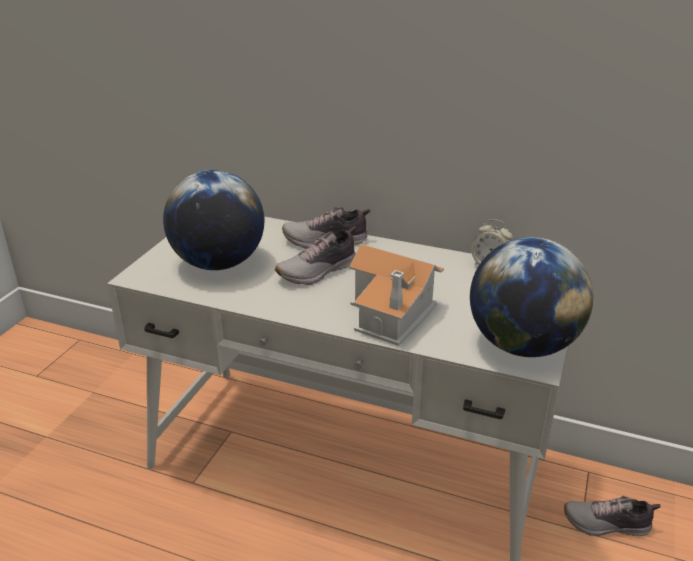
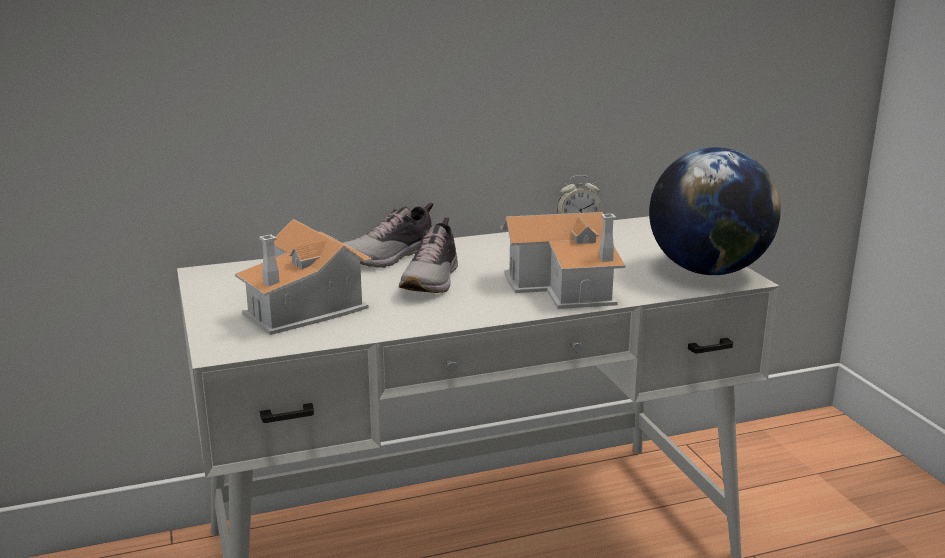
camera: 40 degrees left, 10 degrees down
globe [163,170,264,270] -> toy house [235,219,372,335]
shoe [564,496,661,536] -> none

